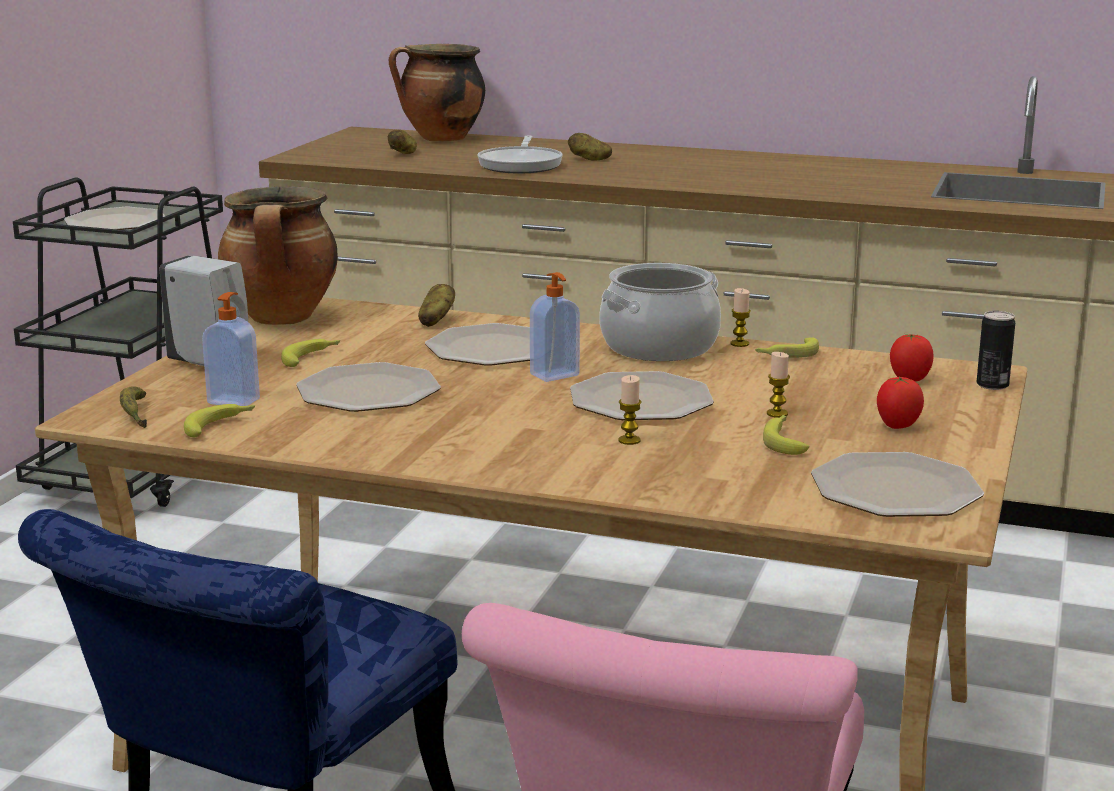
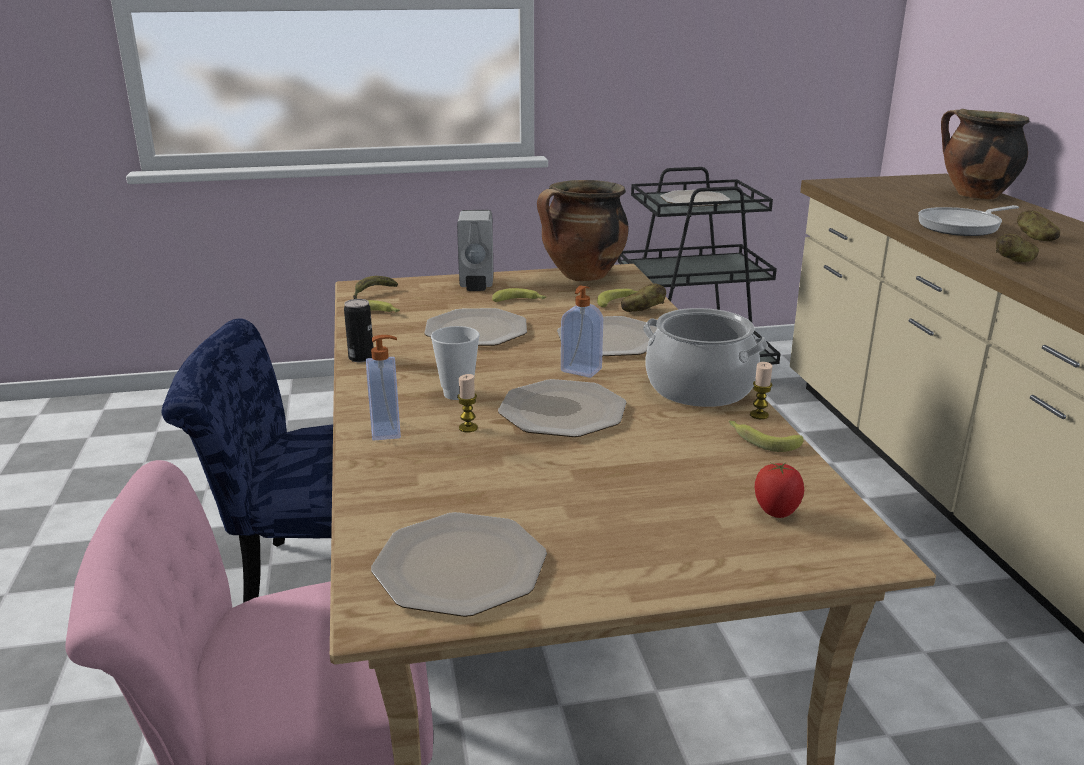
camera: 60 degrees right, 5 degrees up
soap dispenser [202,292,260,406] -> soap dispenser moved to [366,335,401,441]
potato [388,130,417,154] -> potato moved to [996,234,1039,262]
banana [763,415,810,455] -> banana moved to [597,289,637,307]
candle [767,352,790,418] -> none
tomato [877,377,924,429] -> none
can [977,311,1015,390] -> can moved to [344,299,374,362]
none -> cup [431,326,480,400]

